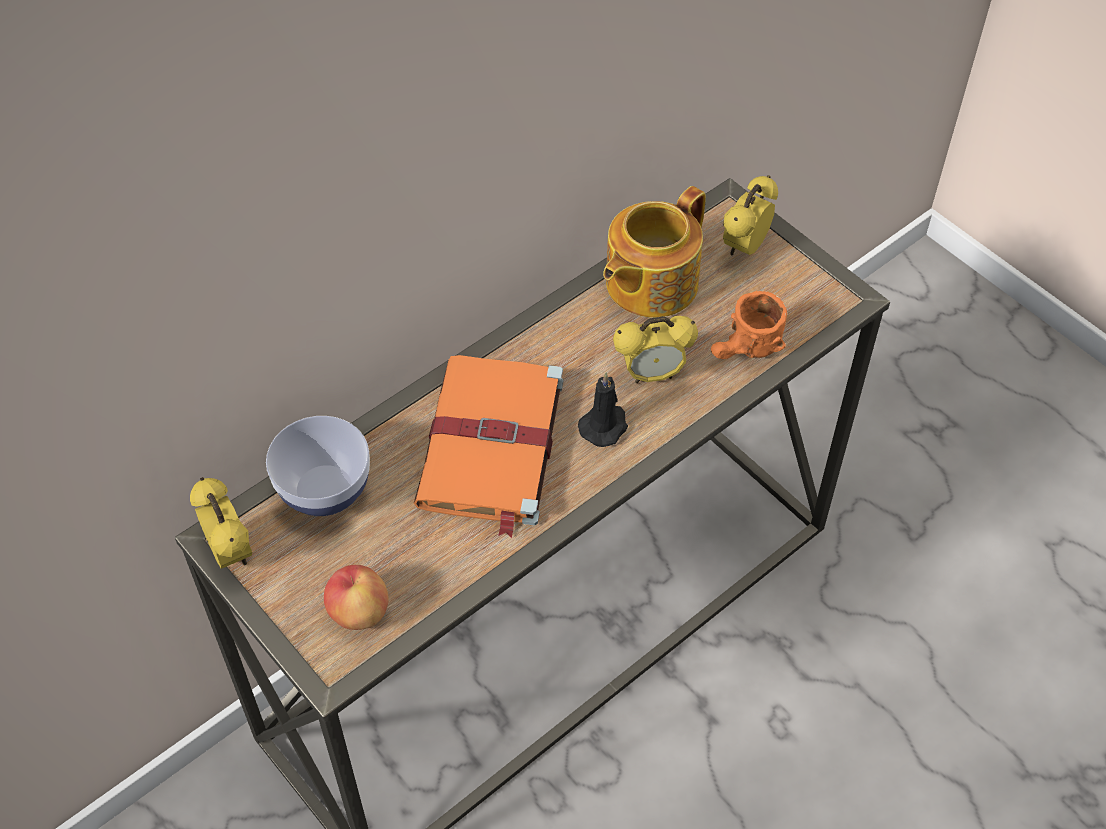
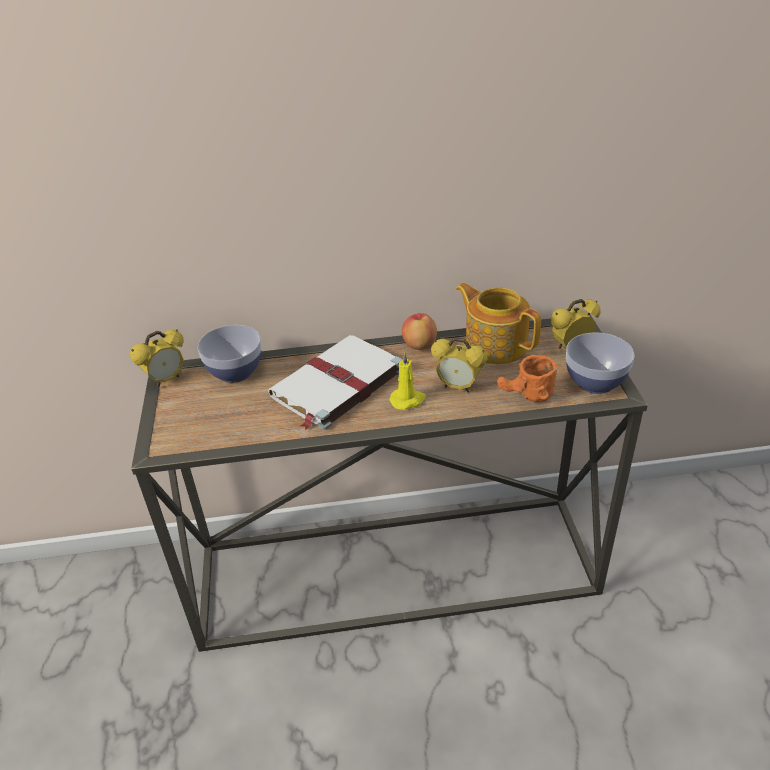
camera: 35 degrees right, 15 degrees down
alarm clock [190,477,252,569] -> alarm clock turned 45 degrees clockwise [130,329,184,387]
apple [324,565,389,630] -> apple moved to [402,313,437,350]
orange book [414,355,563,538] -> white book [268,335,403,430]
black candle [578,372,628,447] -> yellow candle [389,352,426,410]
teapot [603,186,706,318] -> teapot turned 60 degrees clockwise [456,283,541,364]
none -> bowl [566,333,634,394]

